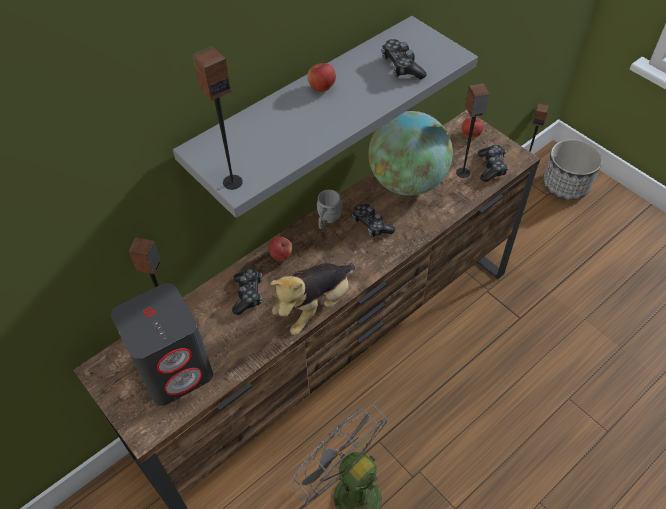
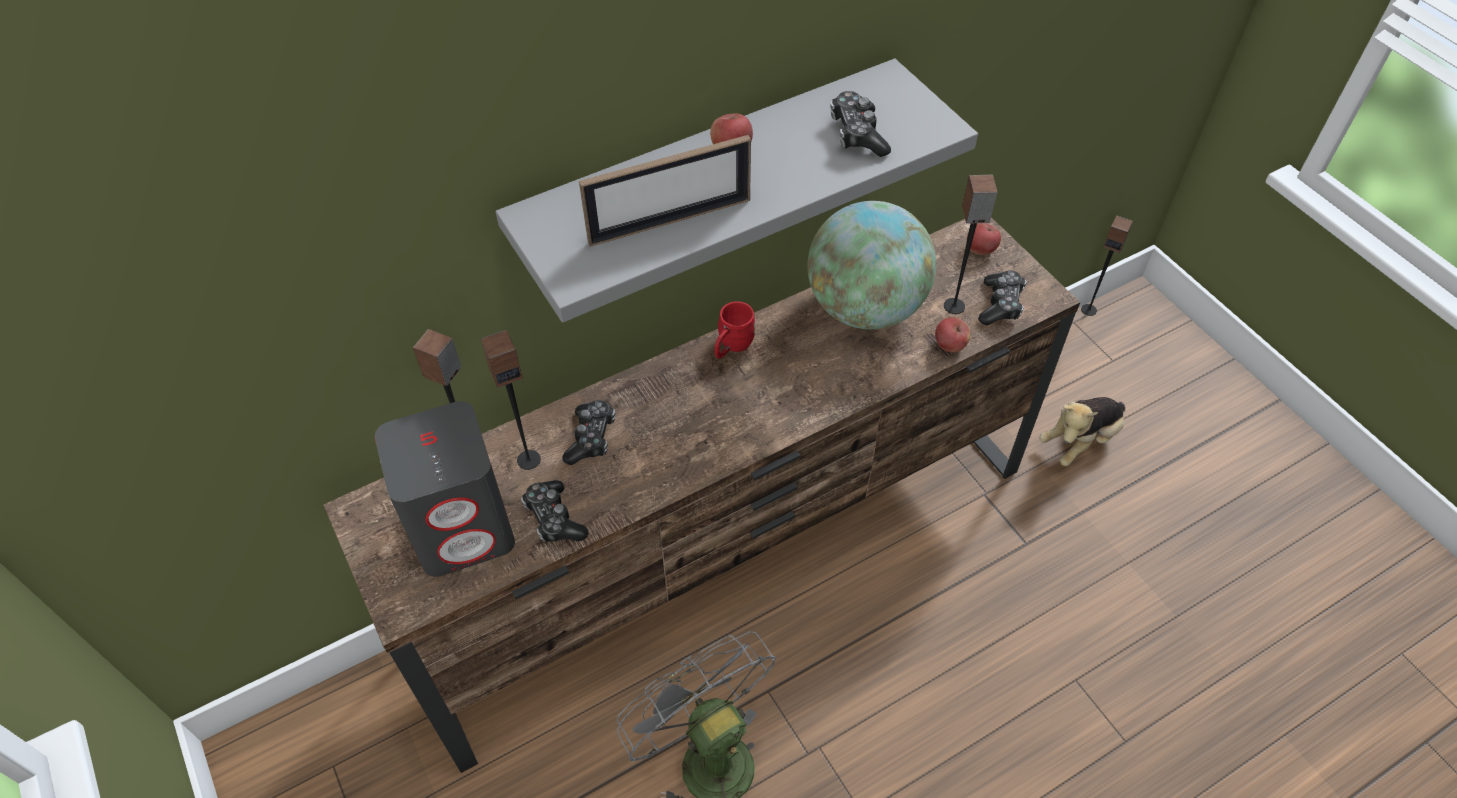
camera: 10 degrees right, 0 degrees up
speaker [192,46,243,190] -> speaker moved to [481,330,541,470]
apple [268,237,292,261] -> apple moved to [935,317,971,353]
plush toy [270,263,355,335] -> plush toy moved to [1039,397,1125,466]
grey mug [317,190,342,229] -> red mug [715,301,756,359]
game controller [352,204,395,237] -> game controller moved to [521,480,588,542]
planter [543,139,602,200] -> none
none -> picture frame [579,135,751,247]

